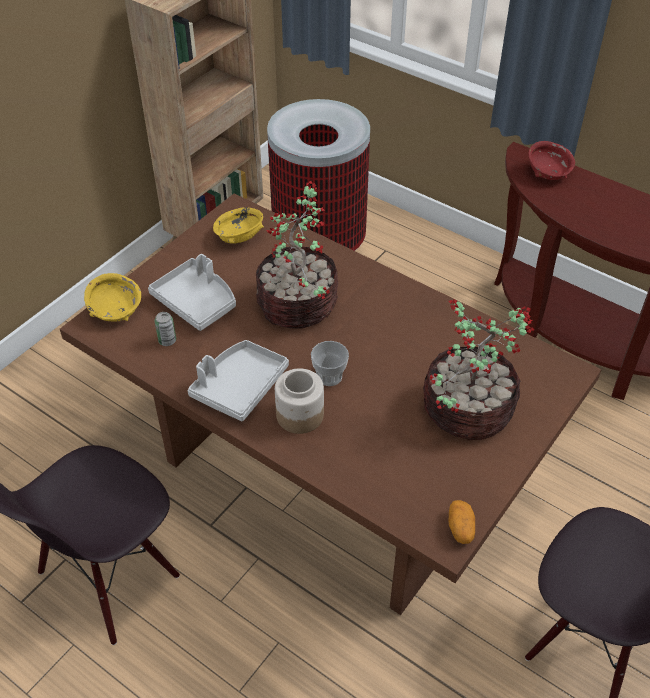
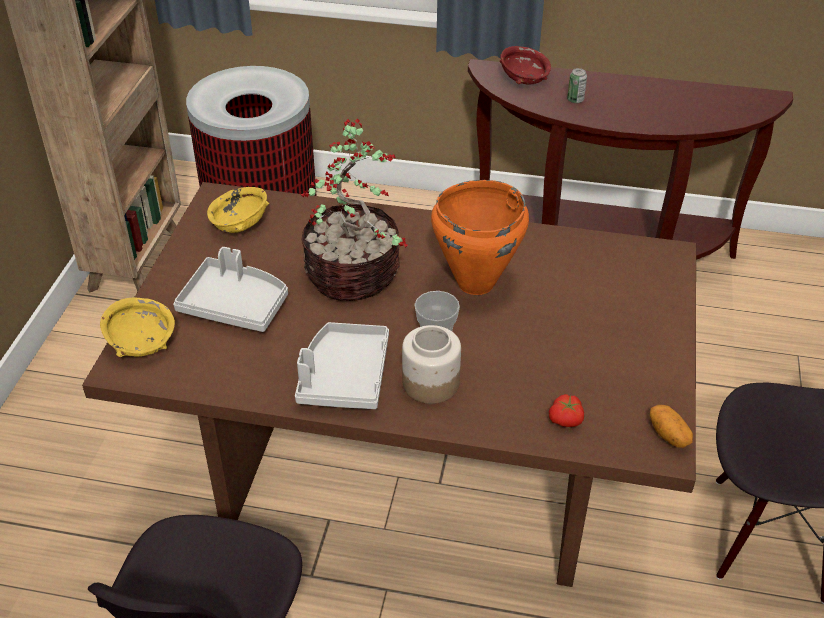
camera: 25 degrees left, 5 degrees down
can [155,312,176,346] -> can moved to [567,68,587,104]
potted plant [423,300,534,440] -> none
none -> orange cooking pot [431,180,529,295]
none -> tomato [549,394,584,427]

